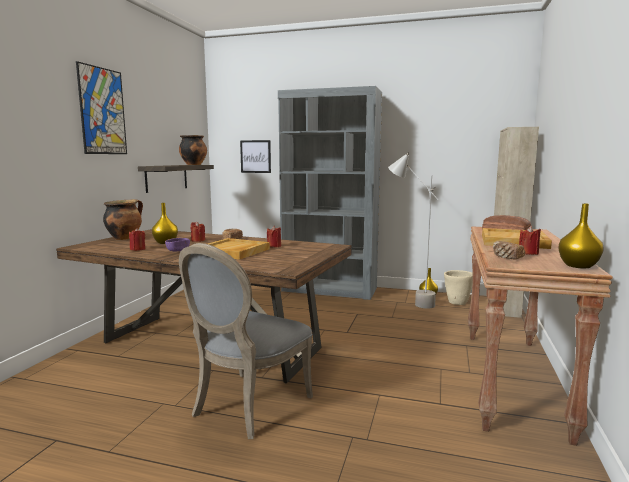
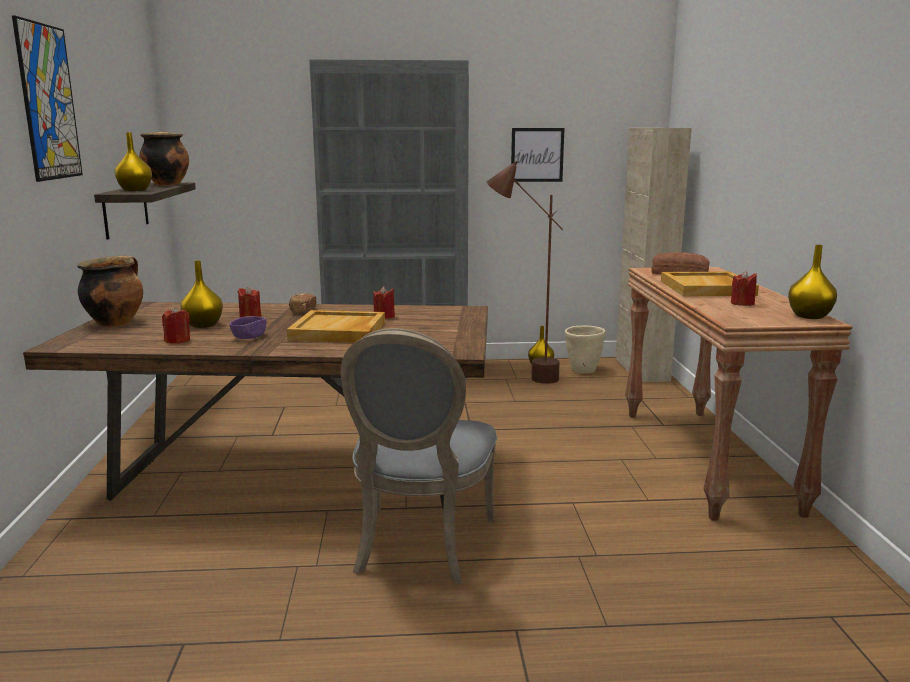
camera: 20 degrees left, 5 degrees up
picture [240,140,271,173] -> picture moved to [511,128,564,182]
grey floor lamp [388,152,438,309] -> brown floor lamp [487,161,563,384]
bread [493,241,525,260] -> none
none -> yellow vase [115,133,152,191]

